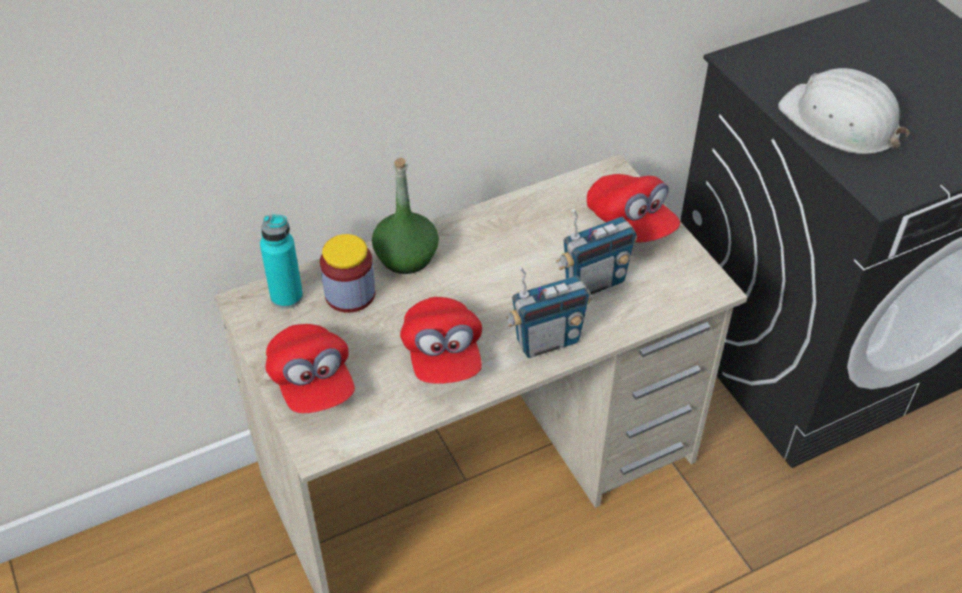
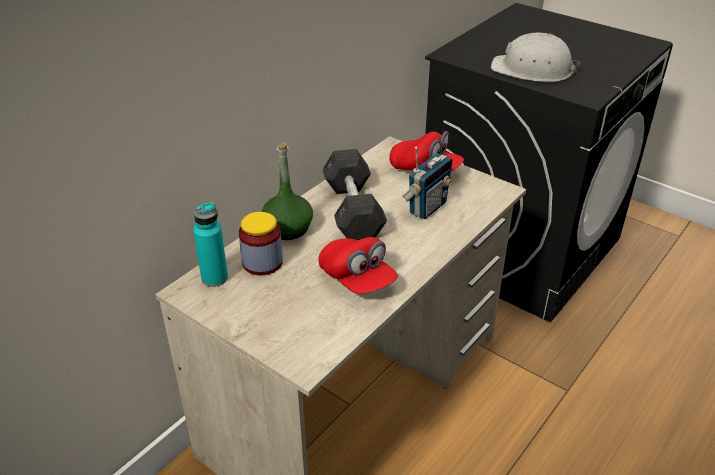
camera: 25 degrees left, 10 degrees down
red cap [266,324,355,413] -> none
radio [506,267,592,358] -> none
none -> grey dumbbell [323,149,387,240]

